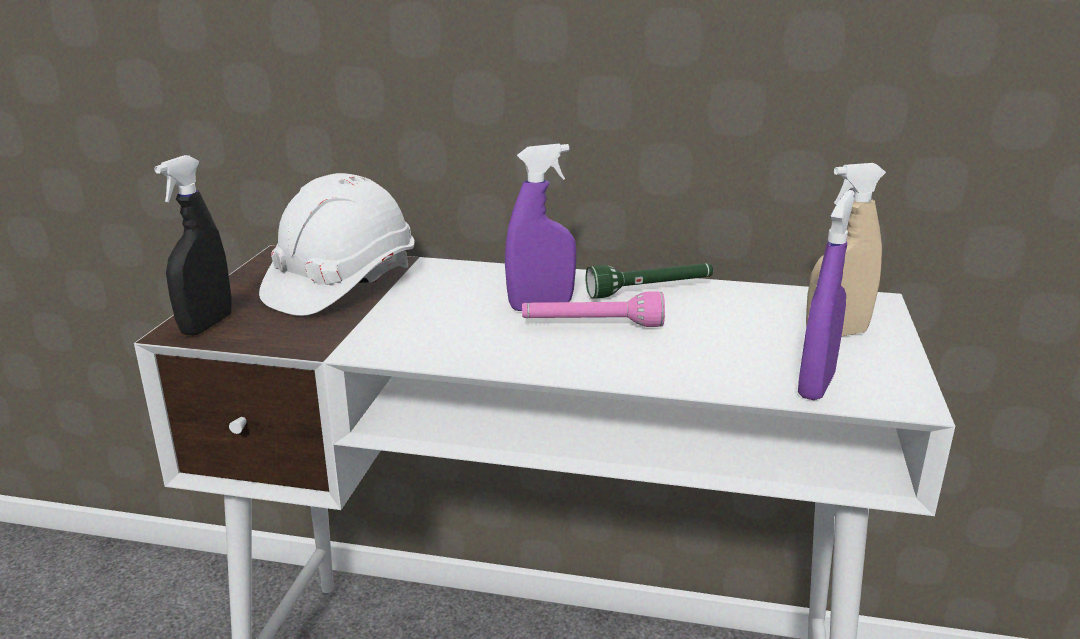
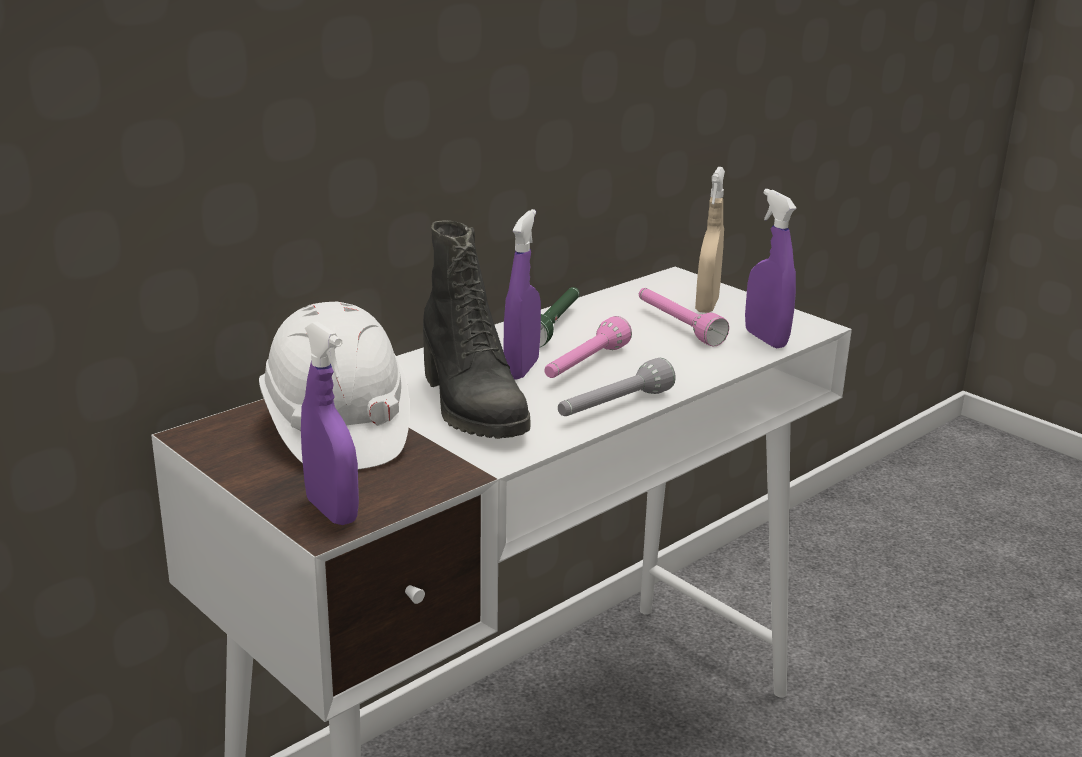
camera: 55 degrees left, 0 degrees up
black spray bottle [154,155,232,336] -> purple spray bottle [301,321,359,525]
none -> black boot [423,220,531,439]
none -> grey flashlight [558,358,676,416]
none -> pink flashlight [639,288,729,346]

